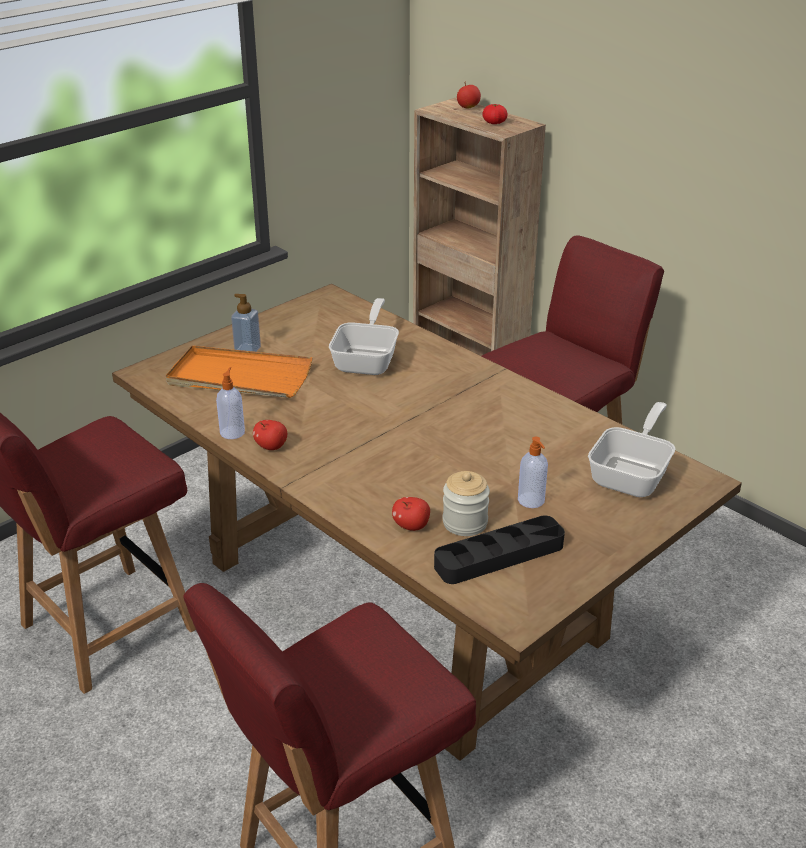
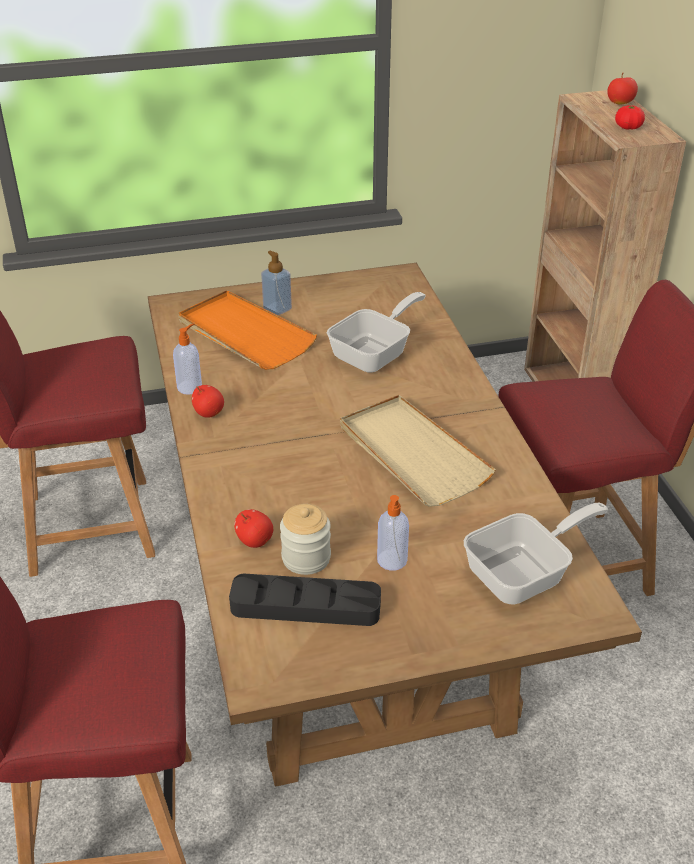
camera: 30 degrees right, 5 degrees up
none -> beige tray [340,395,496,507]

